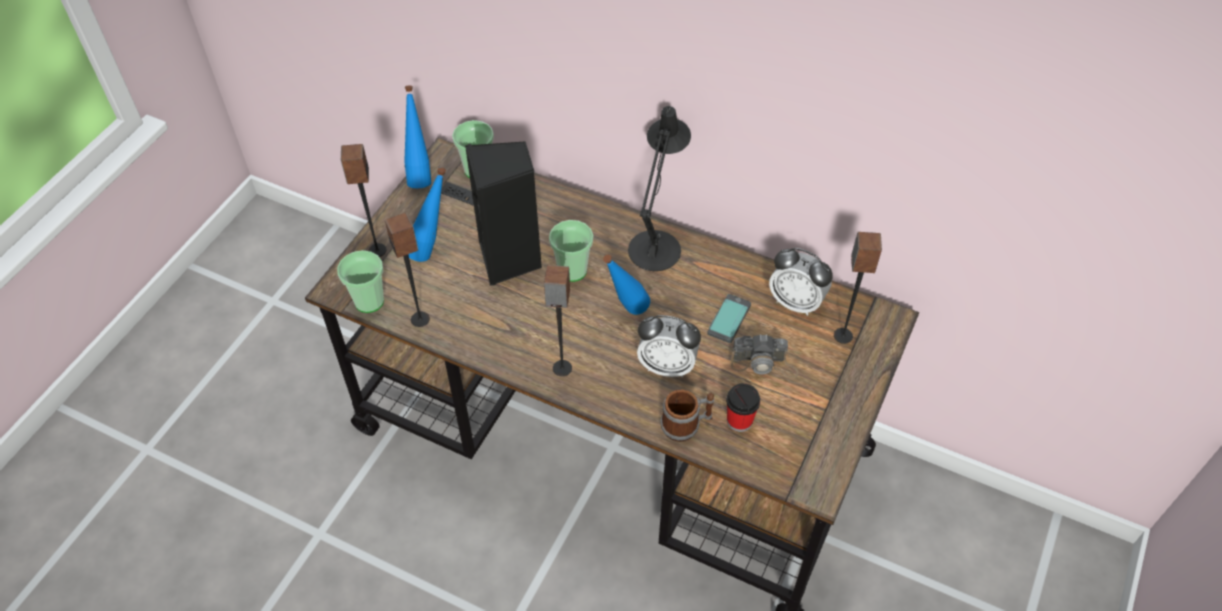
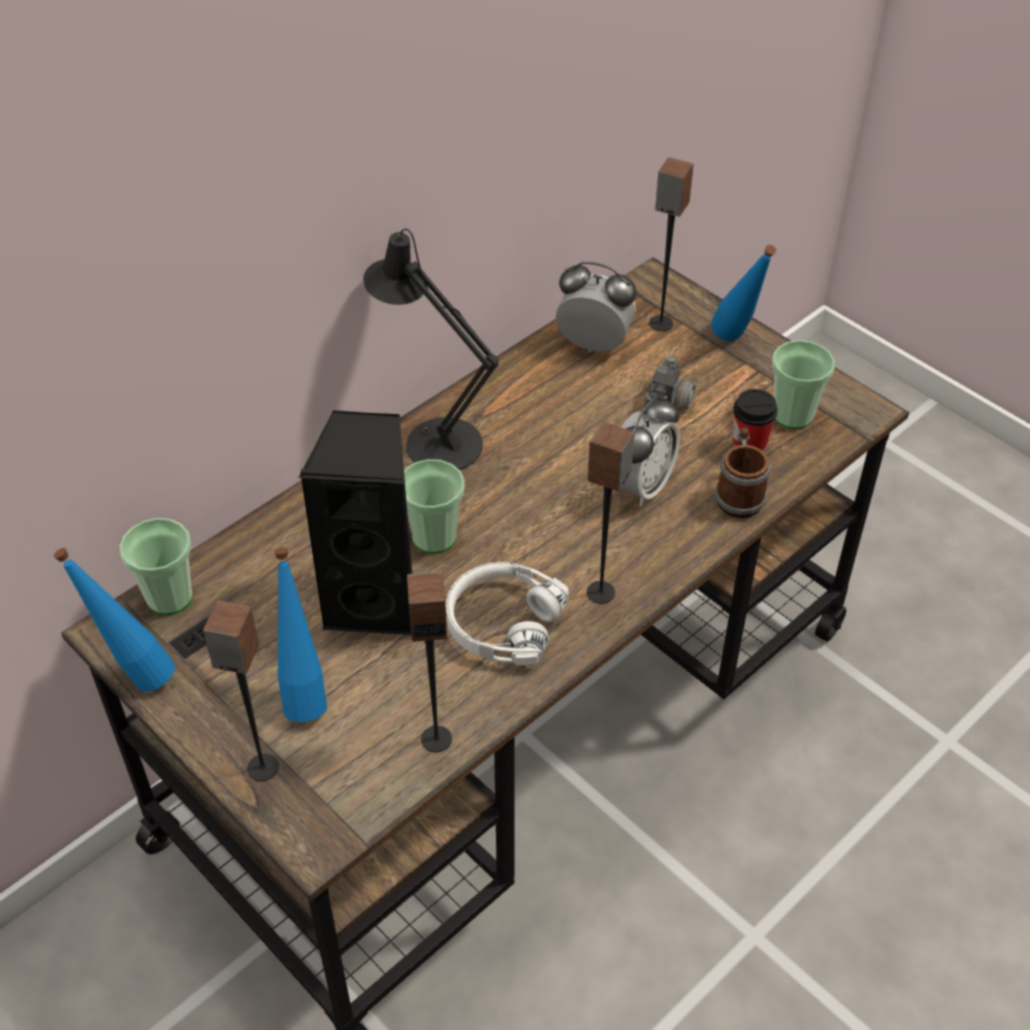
camera: 70 degrees left, 5 degrees down
cup [337,250,384,313] -> cup moved to [772,340,835,429]
blue bottle [603,255,650,315] -> blue bottle moved to [711,245,776,341]
phone [707,294,751,343] -> none
alarm clock [769,248,833,316] -> alarm clock turned 120 degrees counterclockwise [556,262,637,352]
none -> white headphones [446,562,569,665]

